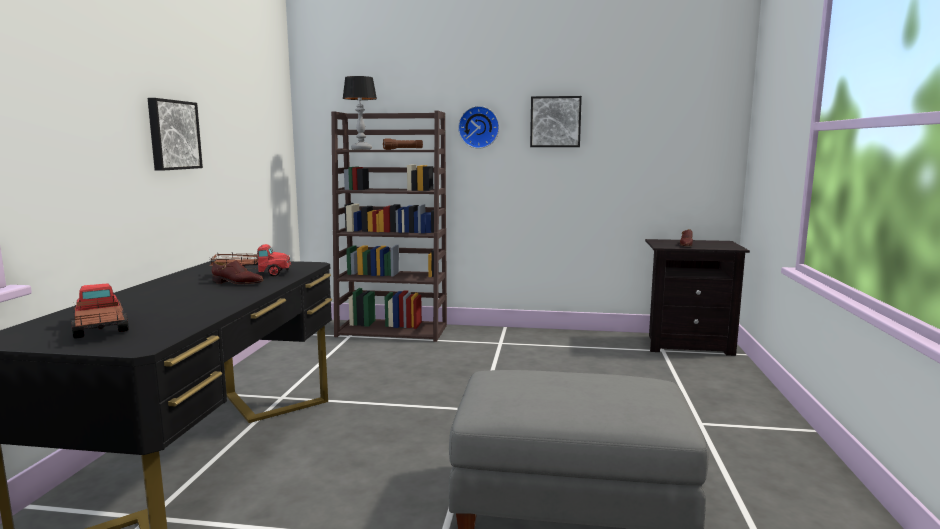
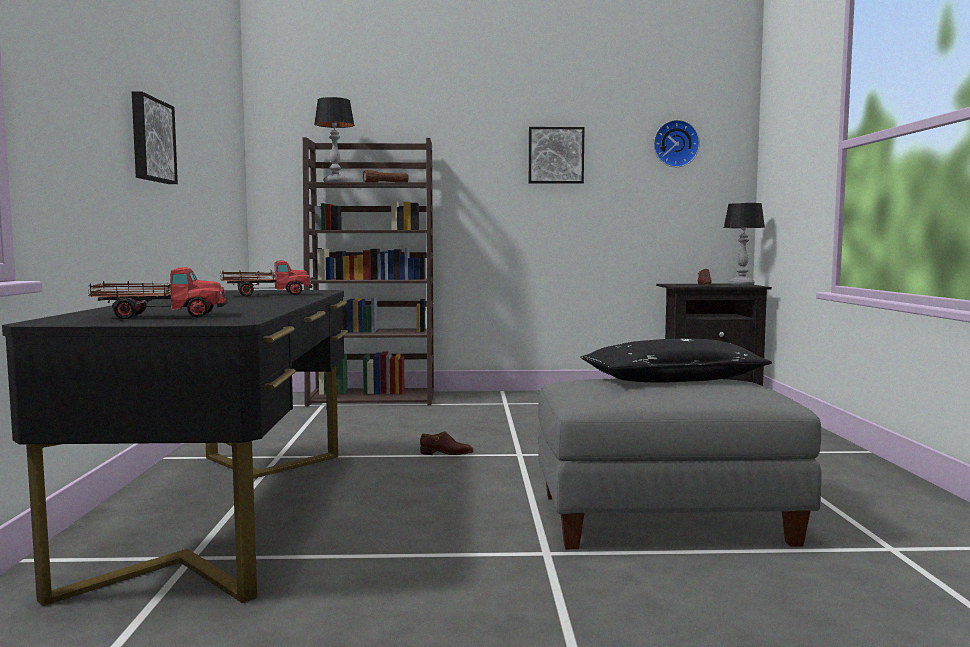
camera: 10 degrees left, 5 degrees down
toy truck [71,283,129,338] -> toy truck turned 120 degrees clockwise [88,267,228,319]
brown shoe [212,260,264,284] -> brown shoe moved to [420,432,474,455]
wall clock [458,106,499,149] -> wall clock moved to [653,120,700,167]
none -> black pillow [580,339,772,382]
none -> table lamp [723,203,765,286]

